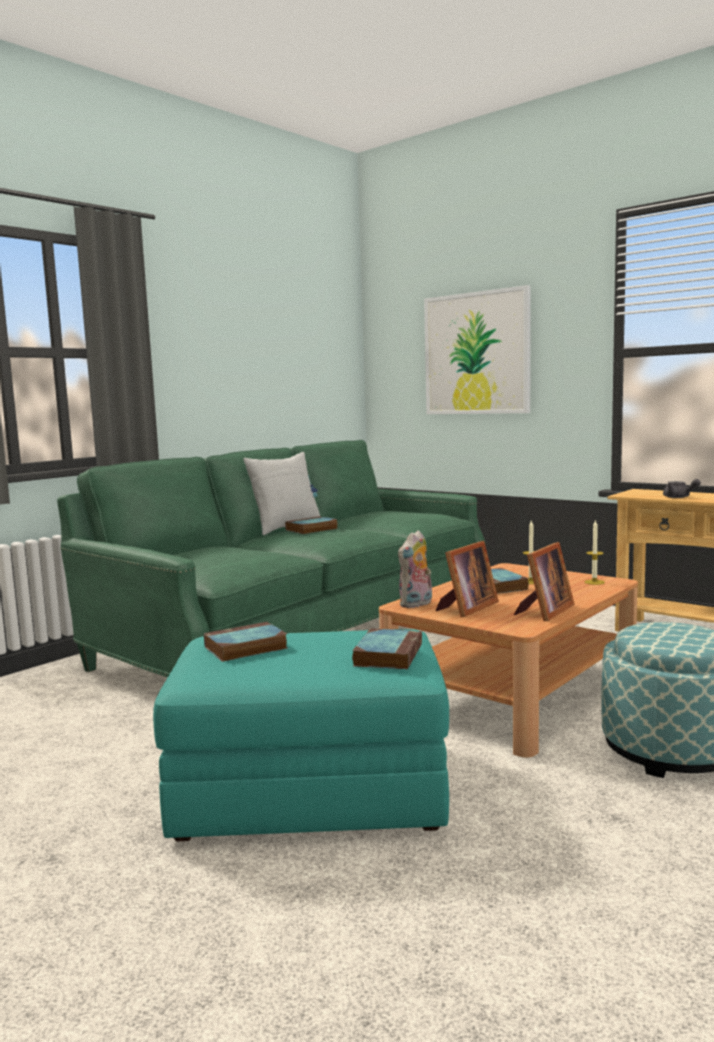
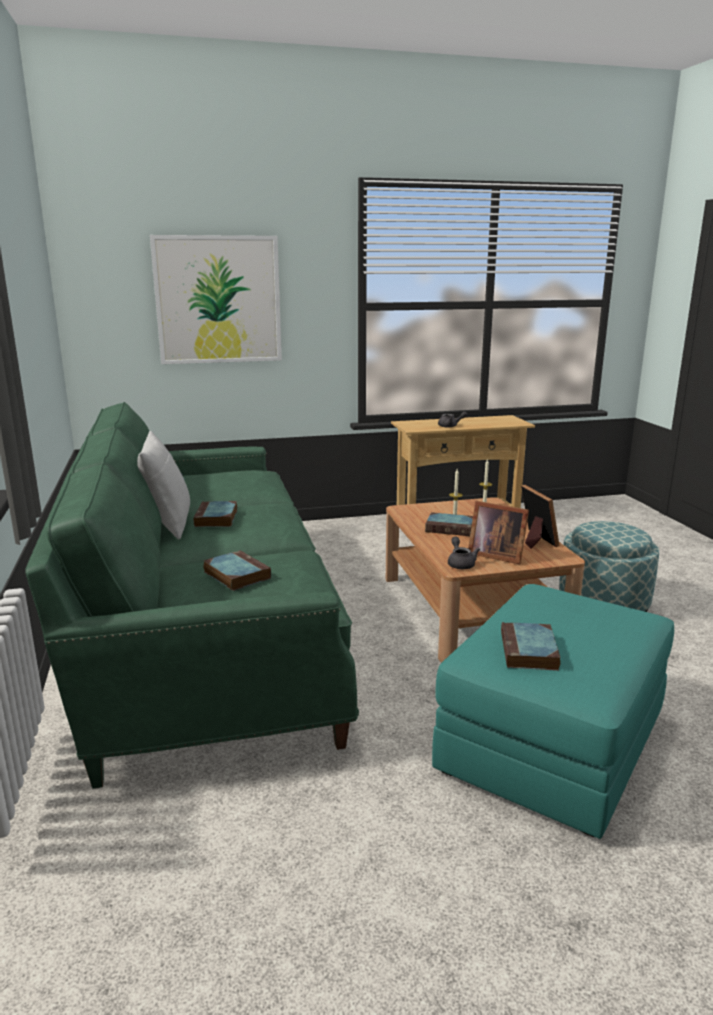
camera: 55 degrees left, 10 degrees up
book [352,629,422,669] -> book moved to [203,550,271,591]
plush toy [398,530,432,608] -> grey teapot [448,537,480,569]
picture frame [435,541,499,617] -> picture frame turned 135 degrees clockwise [468,501,529,564]

